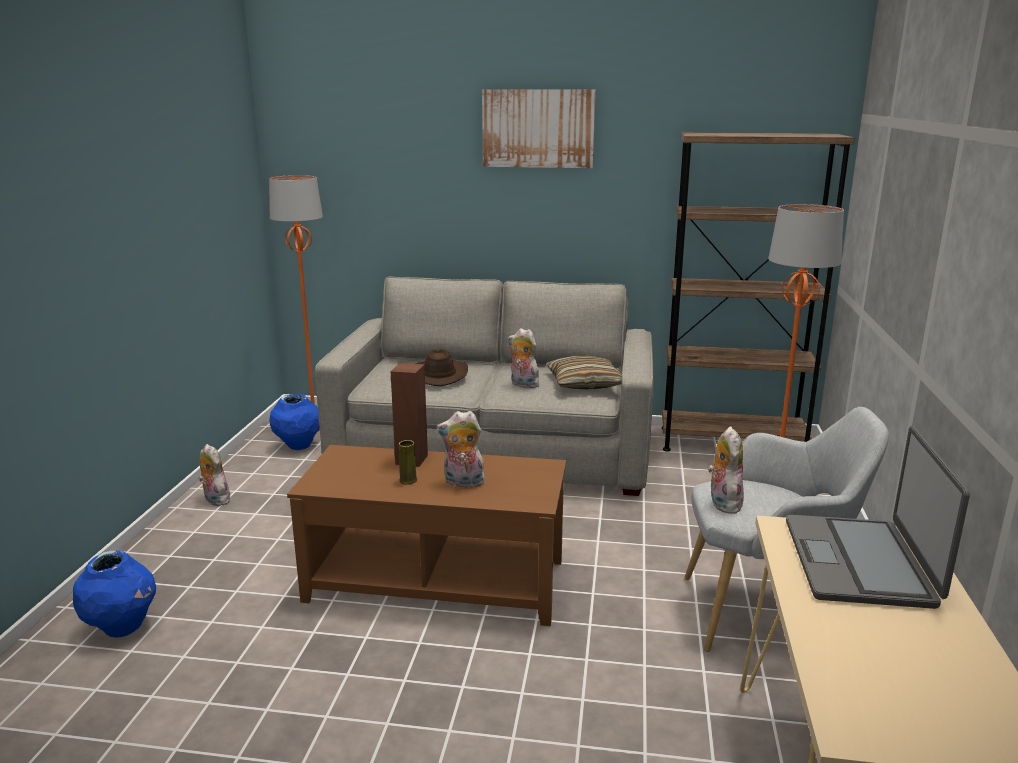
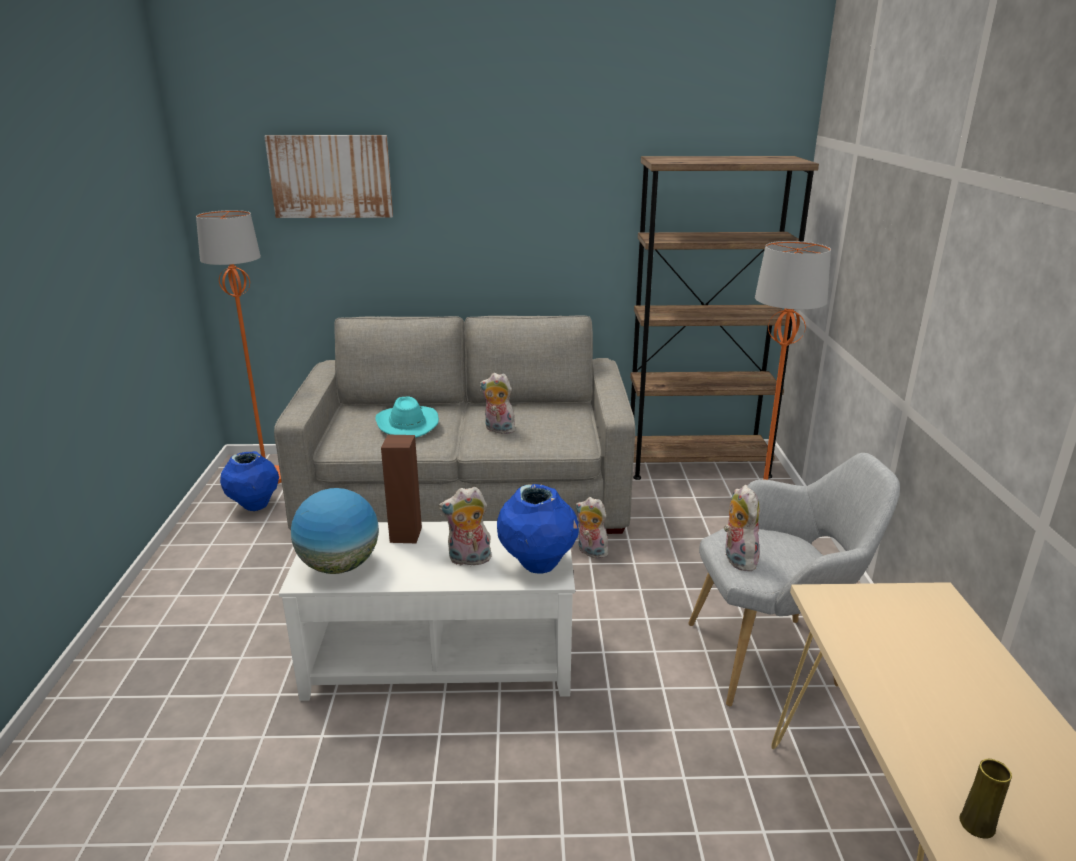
camera: 10 degrees left, 5 degrees up
blue vase [73,551,156,638] -> blue vase moved to [497,484,579,574]
plush toy [198,444,230,506] -> plush toy moved to [575,497,610,559]
brown coffee table [287,445,566,626] -> white coffee table [279,521,575,701]
yellow vase [399,440,417,485] -> yellow vase moved to [959,759,1012,839]
brown hat [415,349,468,386] -> turquoise hat [375,396,439,438]
picture [482,90,596,168] -> picture moved to [264,135,393,218]
pillow [546,356,622,390] -> none
laptop [786,426,970,609] -> none
none -> globe [291,488,379,574]

